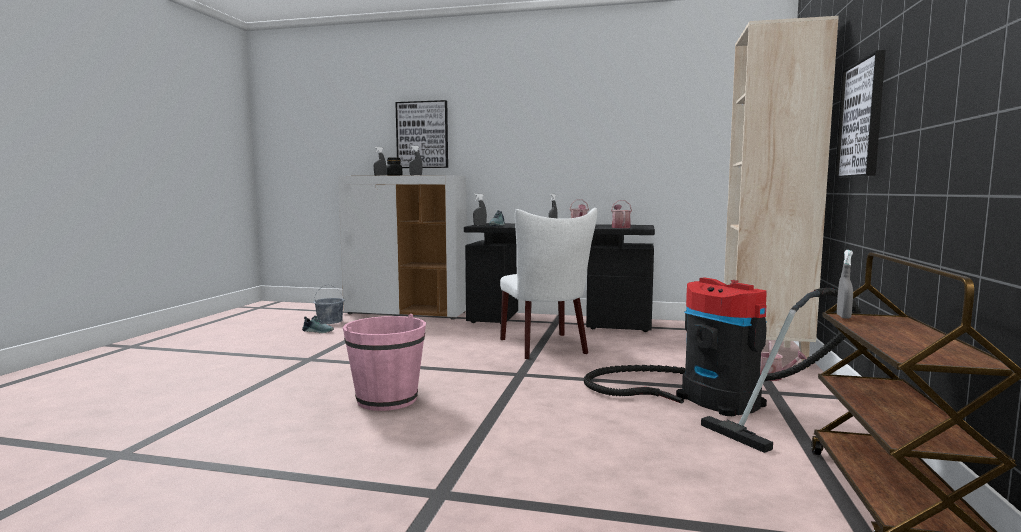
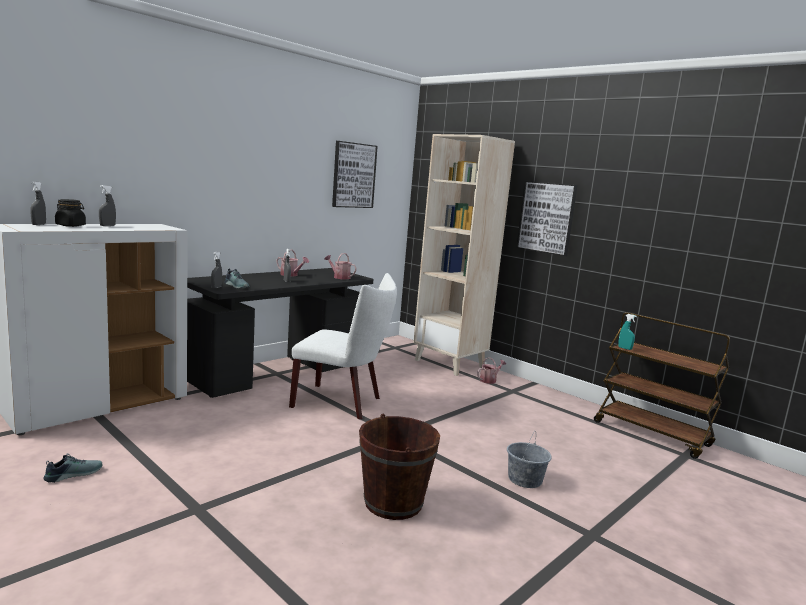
camera: 60 degrees left, 5 degrees up
grey bucket [314,285,345,324] -> grey bucket moved to [507,432,552,488]
pink bucket [343,314,426,411] -> brown bucket [359,414,440,520]
picture [395,100,448,168] -> picture moved to [332,141,378,208]
vacuum cleaner [584,277,861,453] -> none
grey spray bottle [837,250,853,319] -> turquoise spray bottle [618,314,637,350]

